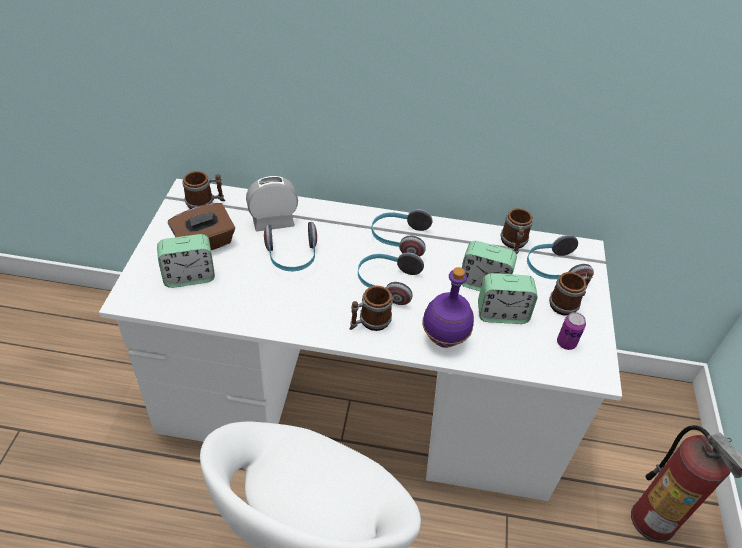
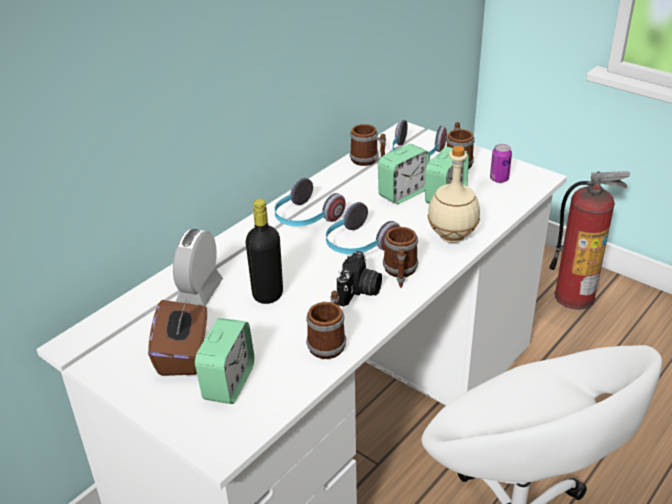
camera: 55 degrees left, 10 degrees down
mug [182,171,225,209] -> mug moved to [306,290,346,359]
headphones [264,222,317,271] -> black bottle [246,199,283,304]
purple bottle [422,267,474,348] -> beige bottle [428,146,480,243]
none -> camera [337,251,382,307]

